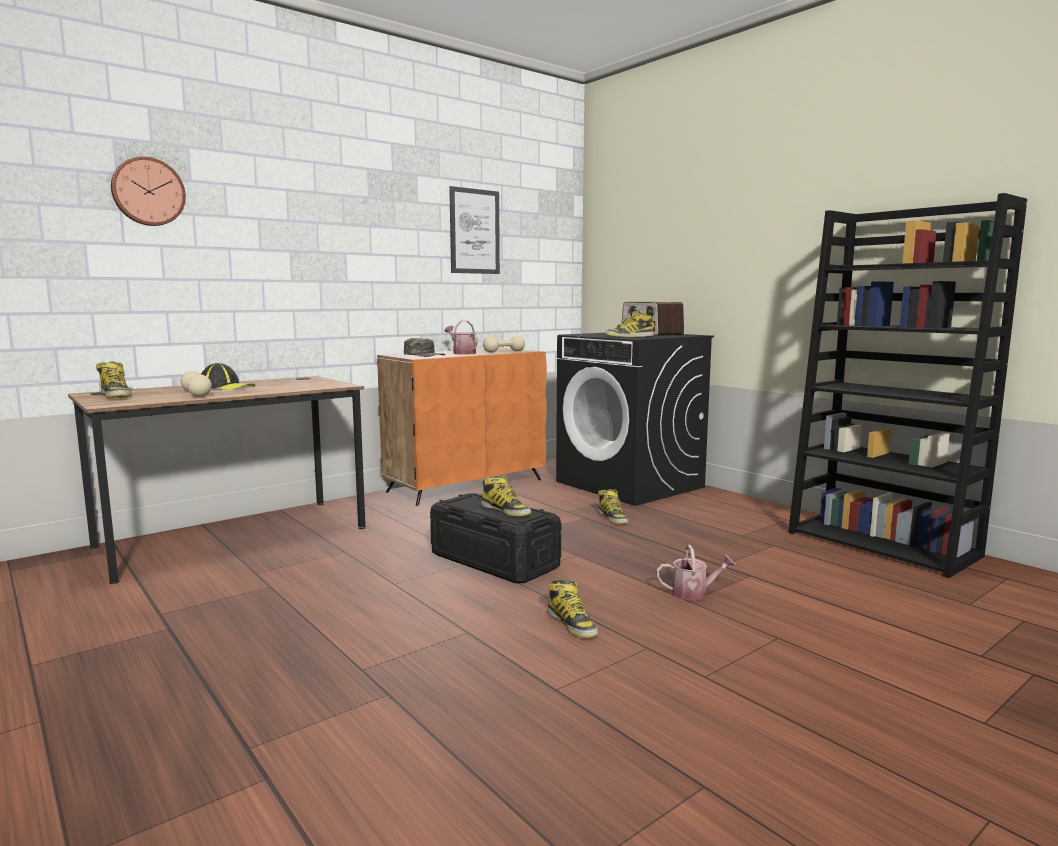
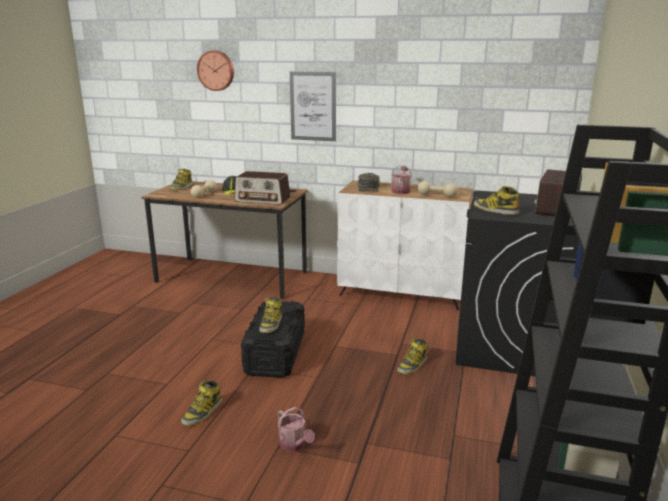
camera: 55 degrees right, 10 degrees up
orange cabinet [377,348,547,506] -> white cabinet [337,181,472,310]
picture [449,186,500,274] -> picture moved to [290,72,336,141]
none -> radio [234,171,290,205]

